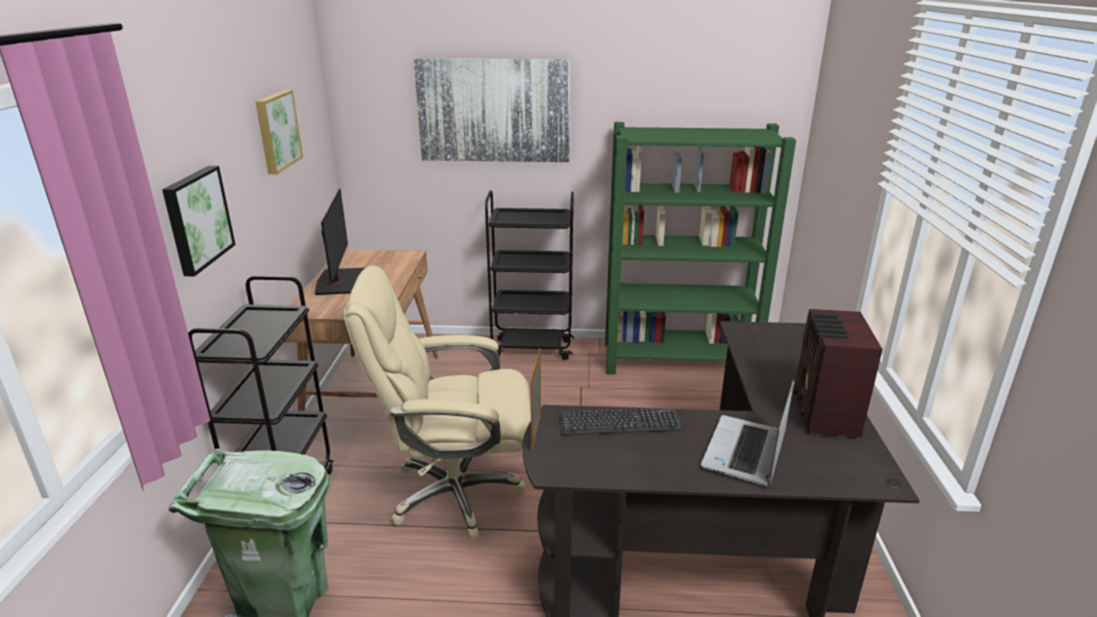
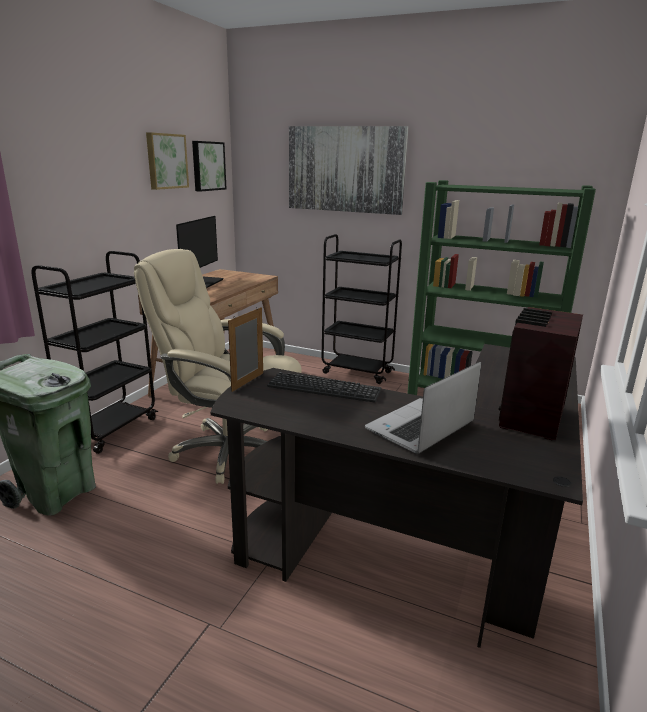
camera: 20 degrees right, 5 degrees down
picture [162,166,236,276] -> picture moved to [192,141,226,192]

